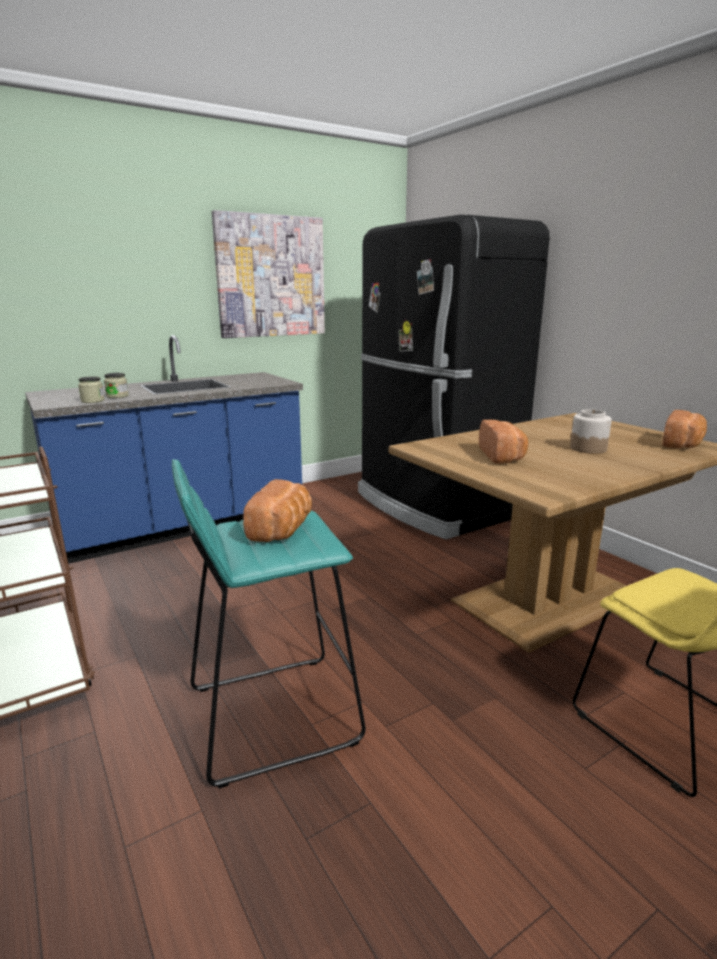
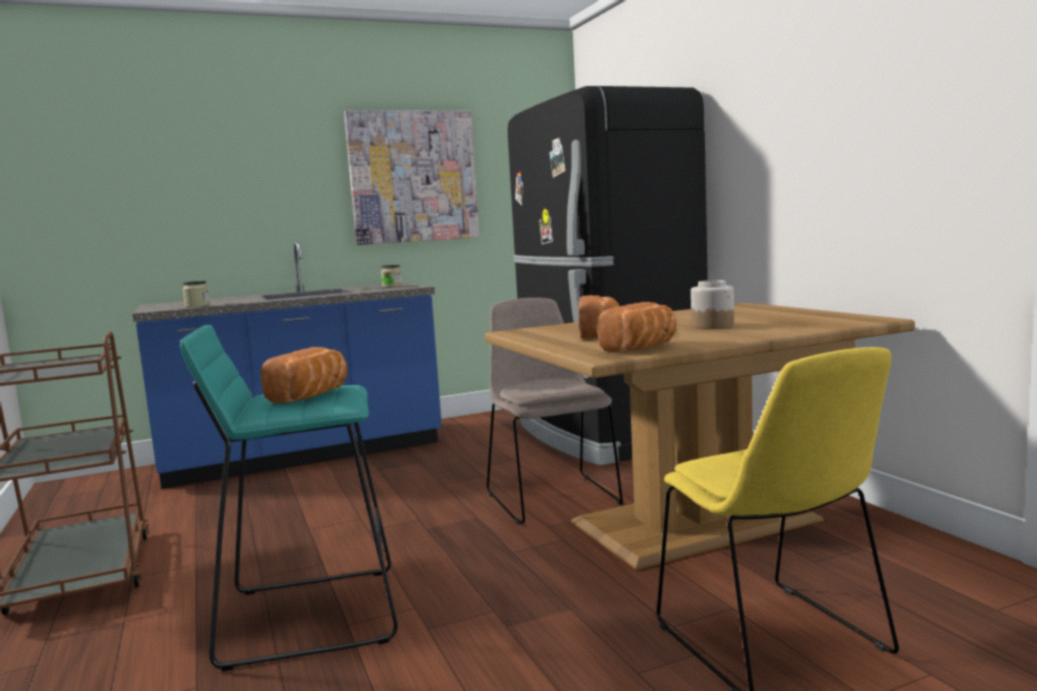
camera: 10 degrees right, 10 degrees down
jar [104,373,129,398] -> jar moved to [381,265,402,288]
bread [662,410,707,448] -> bread moved to [597,302,677,352]
none -> beige chair [487,298,623,524]

